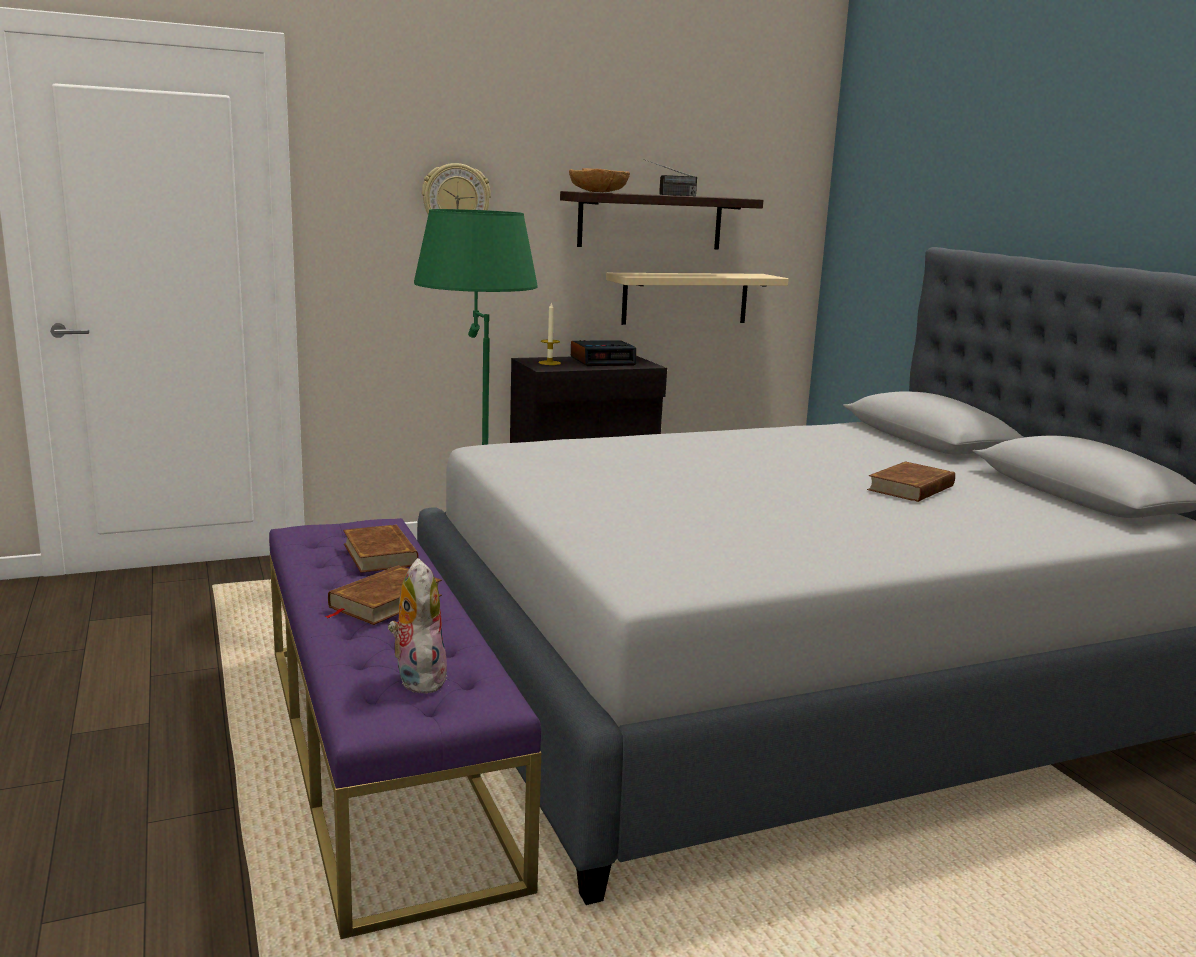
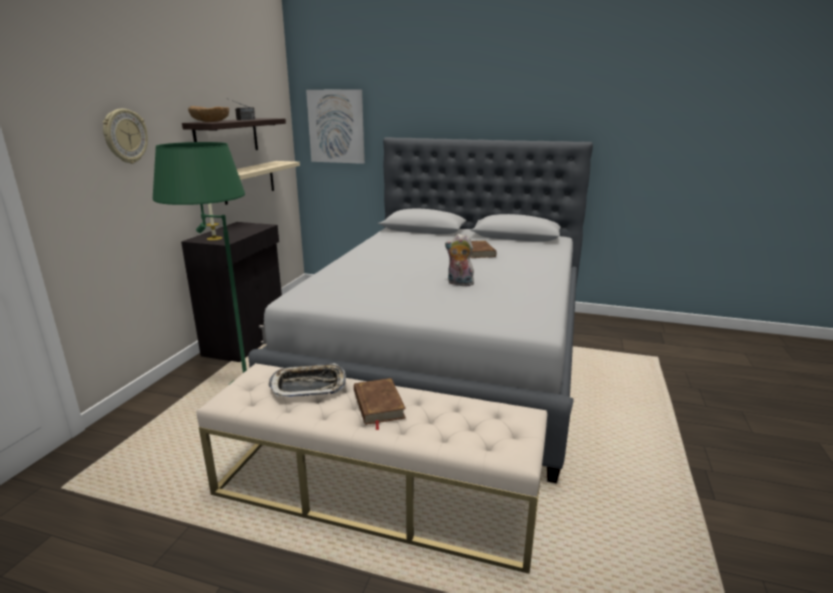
camera: 50 degrees left, 5 degrees up
purple bench [269,518,541,939] -> beige bench [196,363,547,574]
brown book [343,524,419,573] -> tray [268,363,346,397]
plush toy [388,558,447,694] -> plush toy moved to [445,234,474,286]
alarm clock [571,340,637,366] -> none
none -> picture [306,89,365,164]

